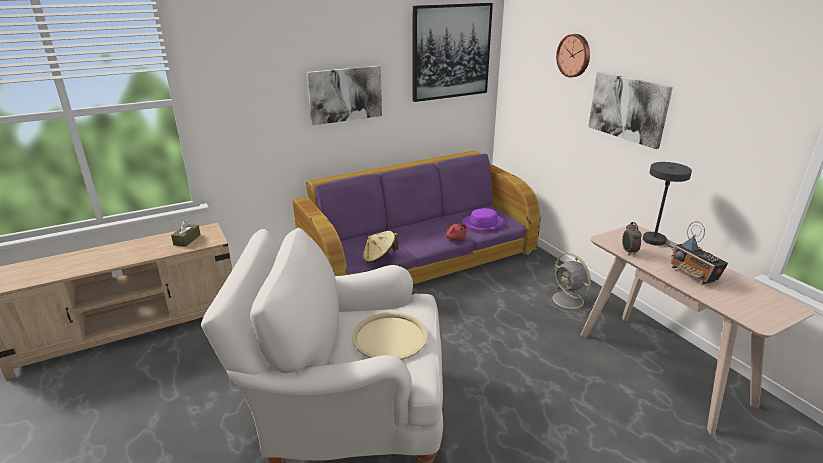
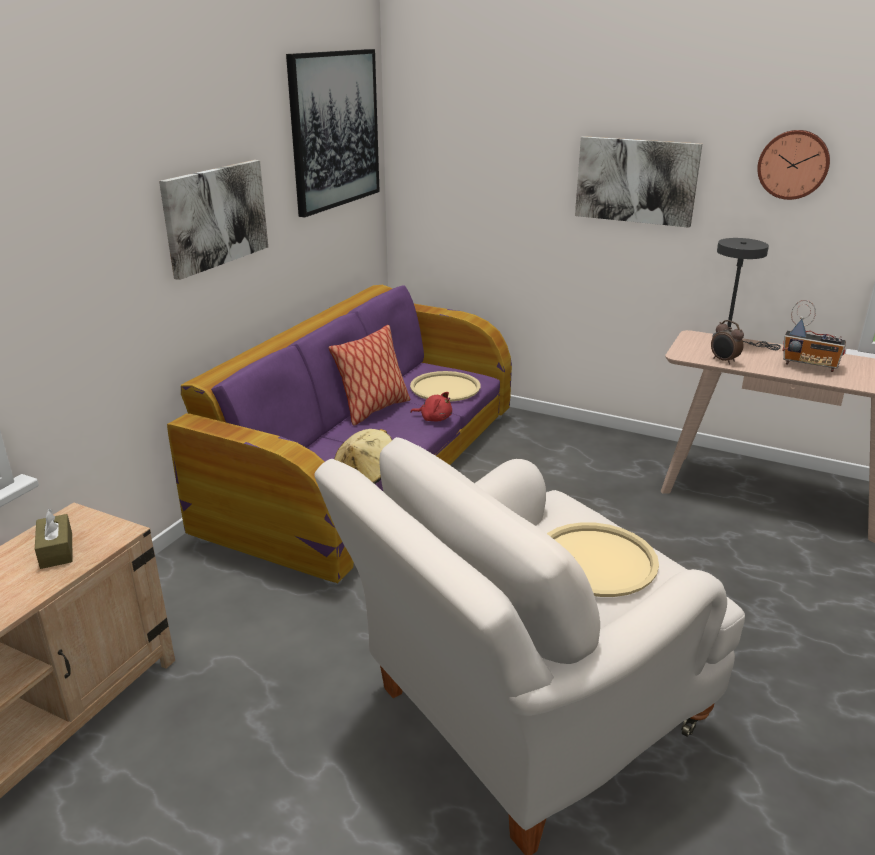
camera: 35 degrees left, 0 degrees up
purple hat [462,208,505,230] -> beige tray [410,371,480,402]
grey fan [546,253,594,314] -> none
wall clock [556,34,590,77] -> wall clock moved to [757,130,830,200]
none -> pillow [328,325,410,425]

